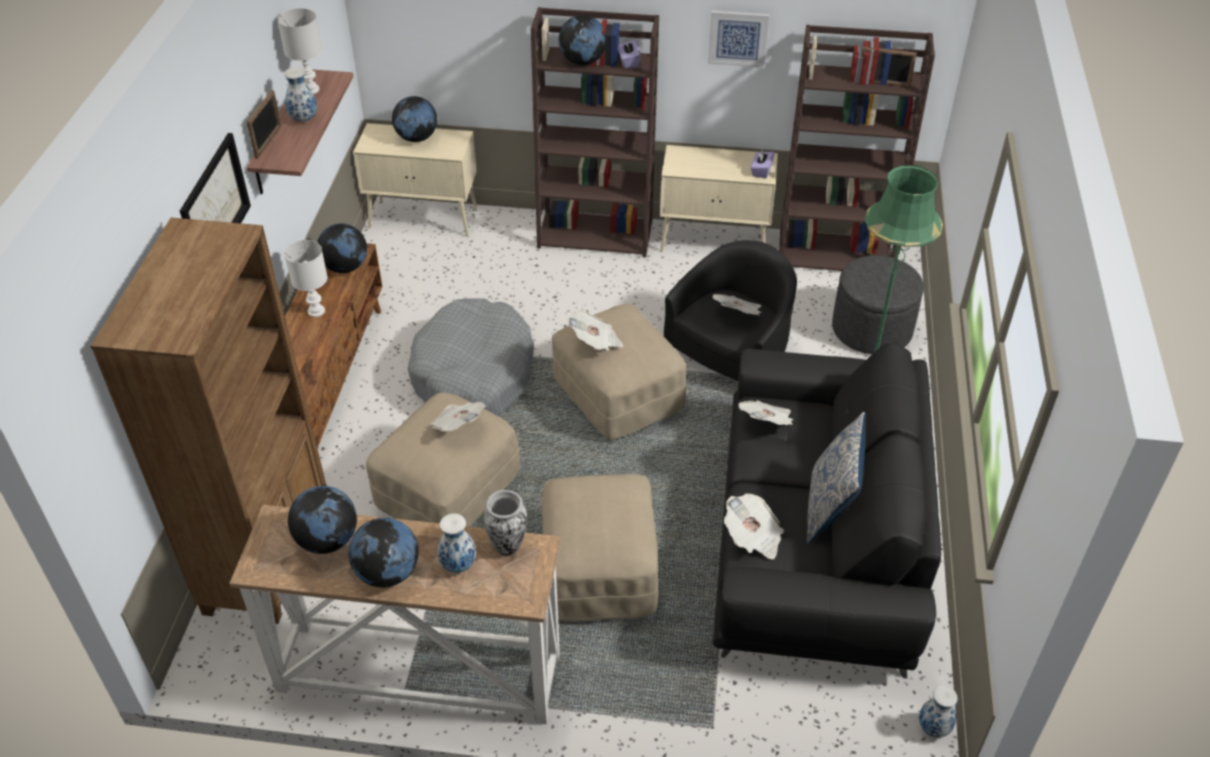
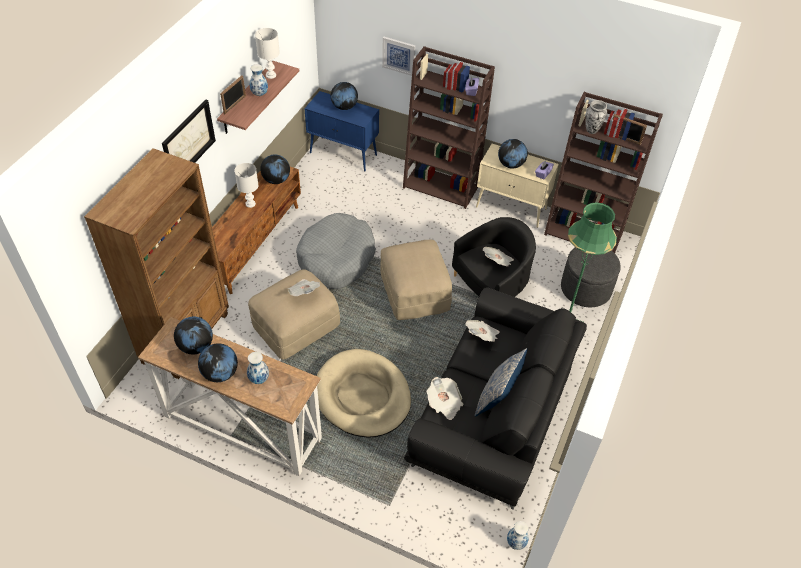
camera: 15 degrees right, 5 degrees up
beige cabinet [353,123,478,237] -> blue cabinet [304,91,379,171]
vase [483,490,527,556] -> vase moved to [585,100,607,134]
beige ottoman [542,474,659,621] -> beige dog bed [317,349,411,438]
globe [559,15,606,65] -> globe moved to [498,139,528,169]
newspaper [566,310,624,350] -> none
picture [708,10,769,68] -> picture moved to [382,37,416,76]

